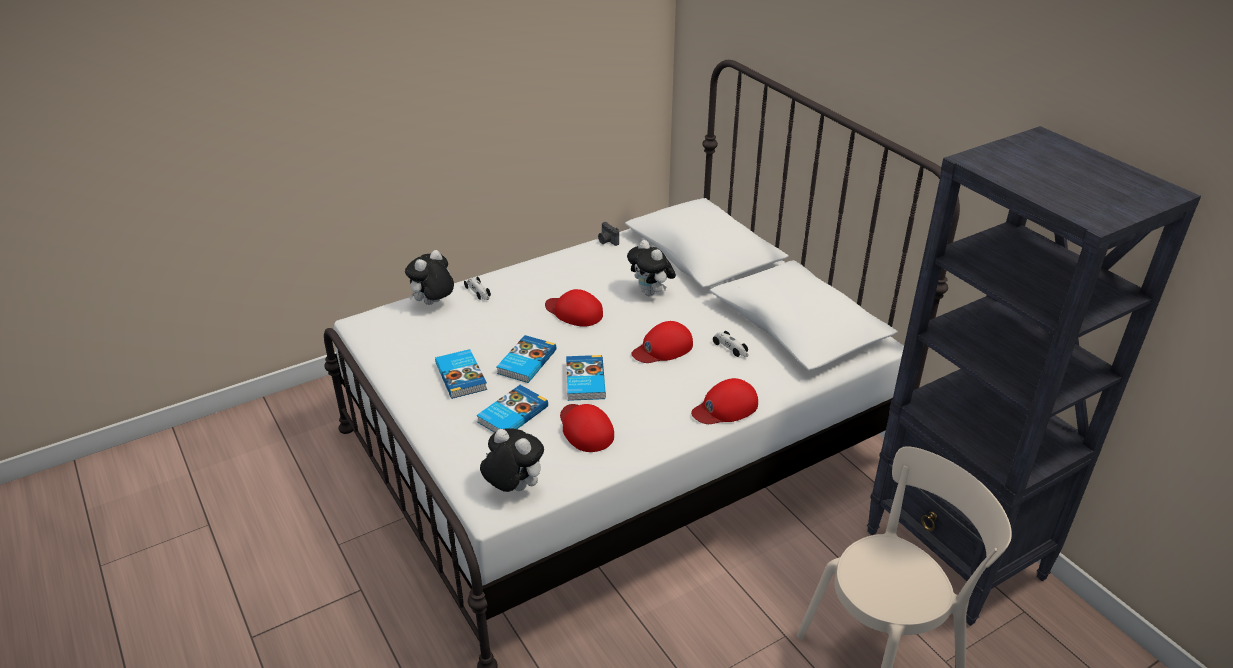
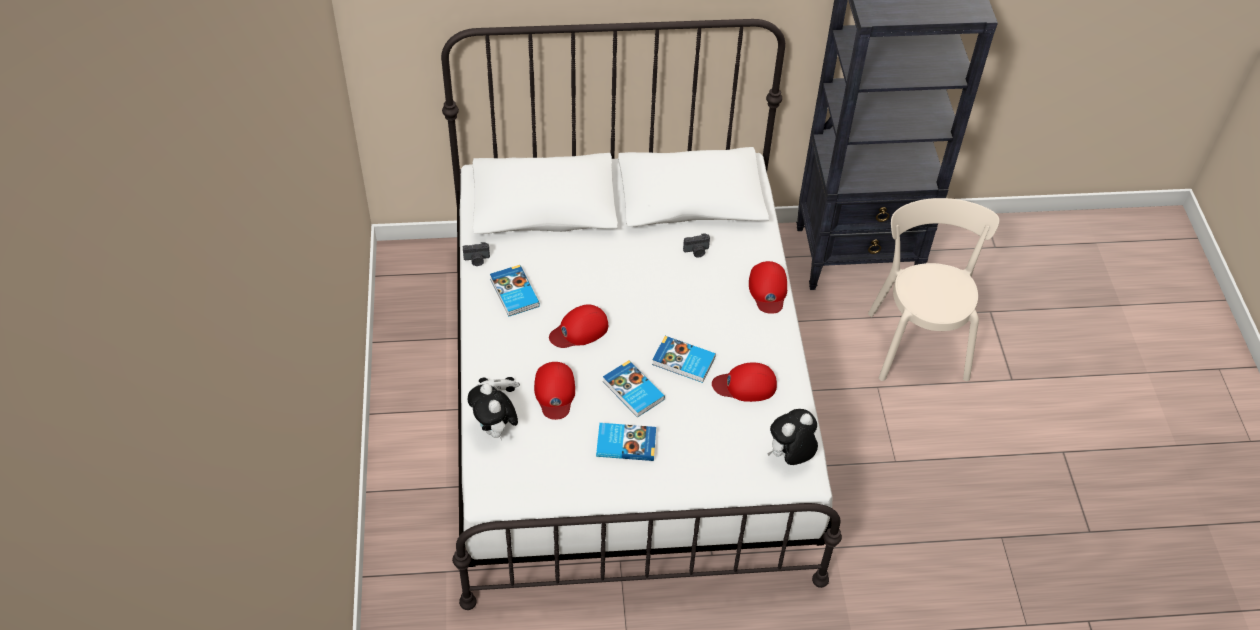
camera: 65 degrees left, 15 degrees up
book [477,385,548,433] -> book moved to [490,265,540,316]
plush toy [627,240,676,296] -> none
red cap [631,321,693,363] -> red cap moved to [534,362,575,420]
toy car [713,331,748,357] -> camera [683,233,710,258]

